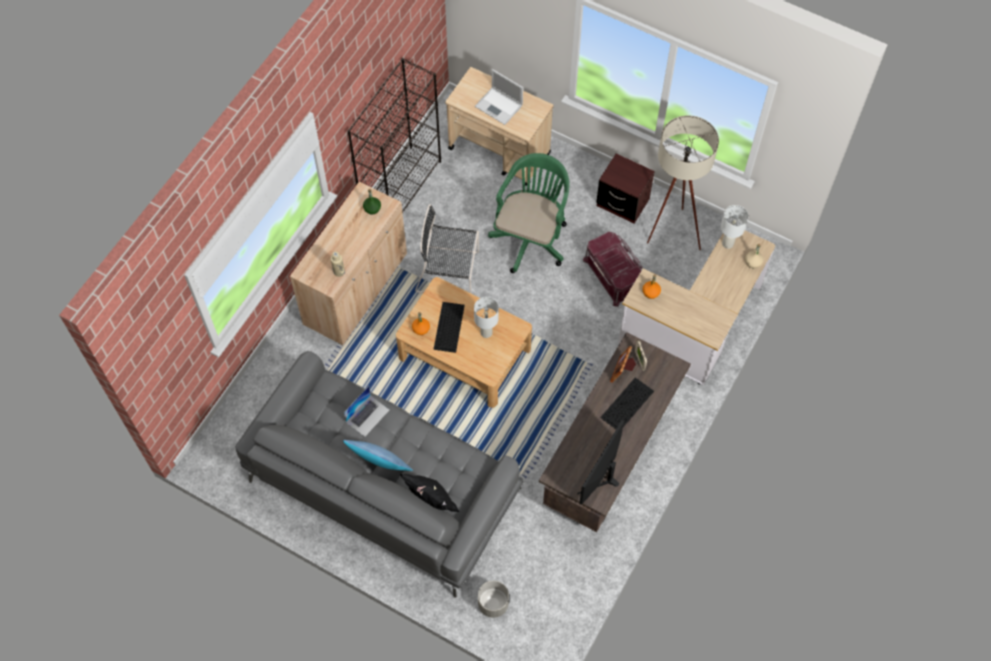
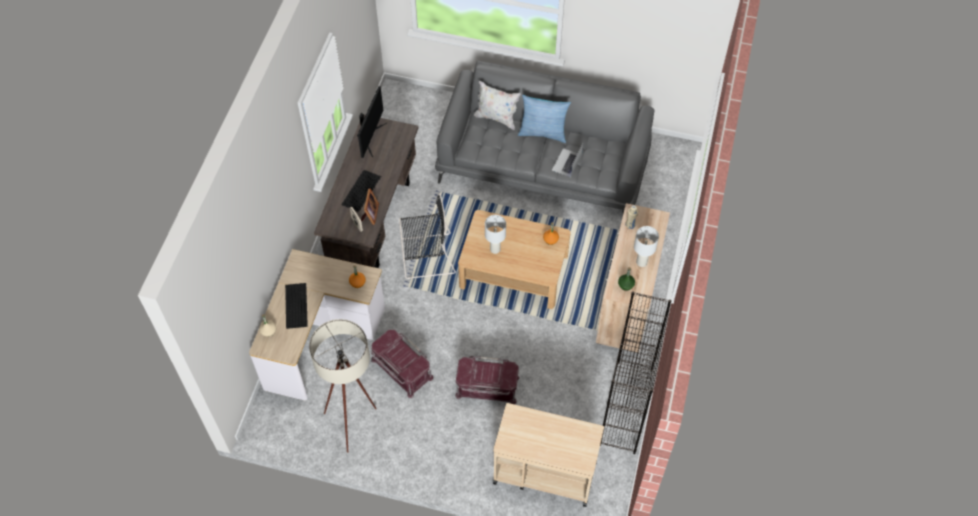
camera: 165 degrees right, 5 degrees down
black pillow [400,474,459,512] -> white pillow [474,81,521,130]
black chair [415,204,479,293] -> black chair moved to [399,194,456,279]
keyboard [433,302,465,353] -> keyboard moved to [285,283,308,329]
laptop [475,69,523,125] -> none
grey planter [478,581,509,618] -> none
green office chair [488,153,570,273] -> red storage box [455,356,520,404]
brown nightstand [596,154,655,224] -> none
white table lamp [720,205,748,249] -> white table lamp moved to [634,226,659,267]

